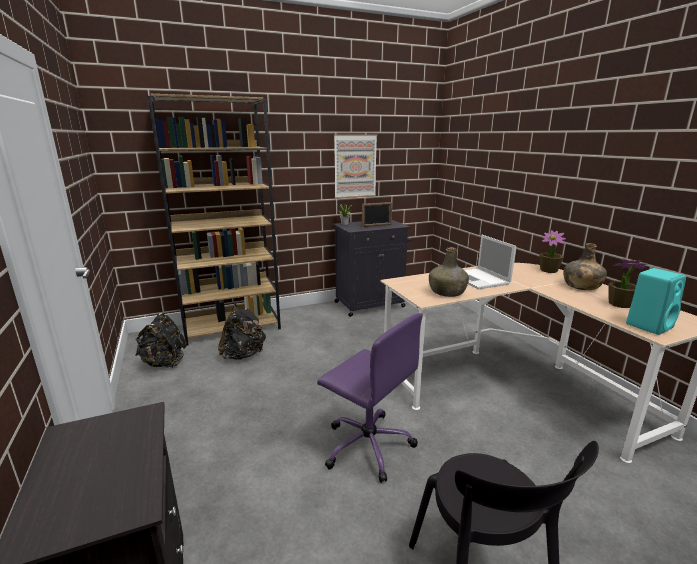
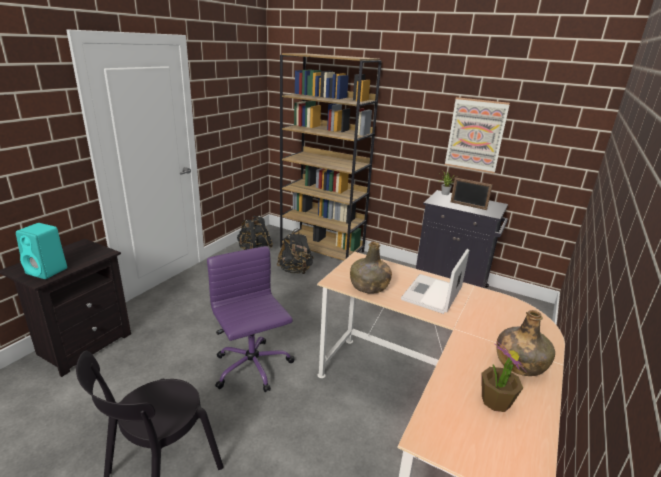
camera: 50 degrees right, 5 degrees up
purple office chair [317,313,423,483] -> purple office chair turned 150 degrees clockwise [207,246,295,392]
potted plant [539,230,566,273] -> none
turquoise speaker [626,268,686,335] -> turquoise speaker moved to [16,223,67,279]

